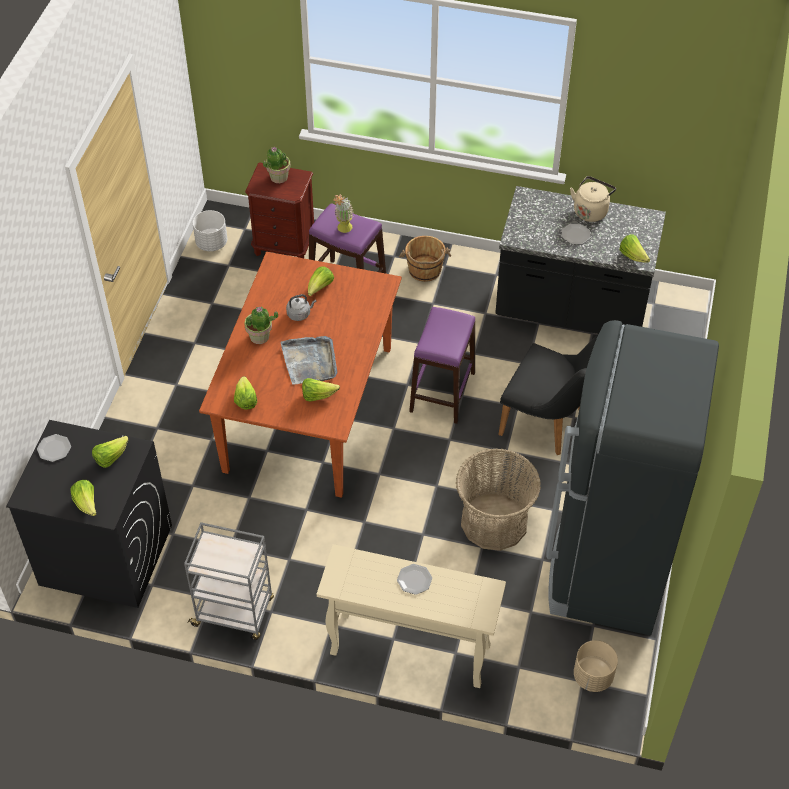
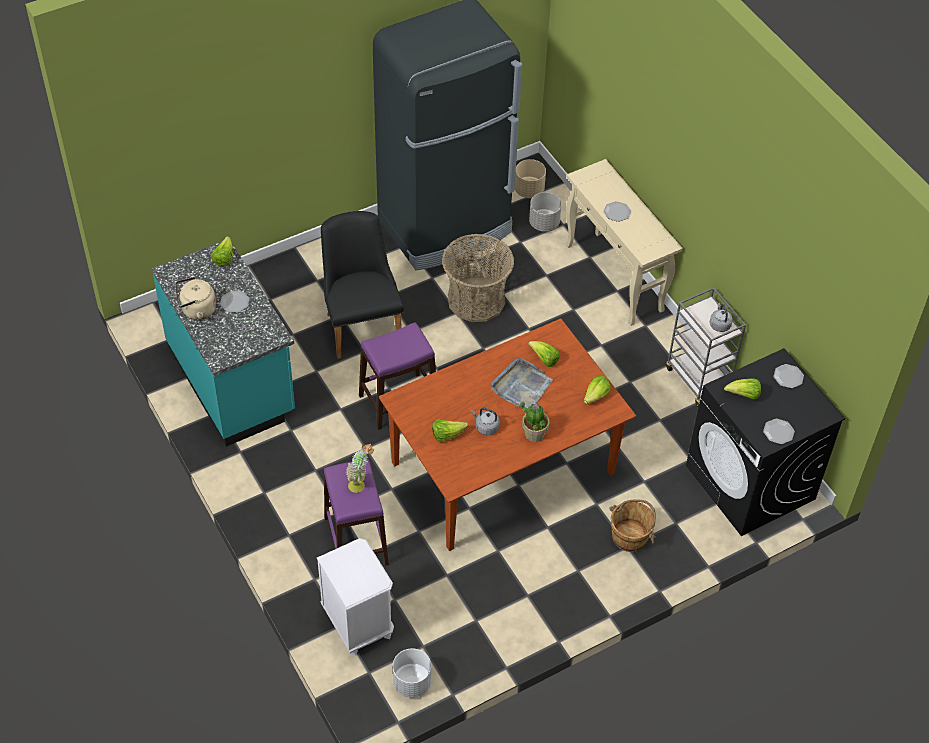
camera: 135 degrees left, 0 degrees up
lettuce [70,480,96,516] -> plate [773,364,804,388]
brown nightstand [245,162,314,258] -> white nightstand [317,538,394,656]
potted plant [263,147,291,183] -> none
brown bucket [399,236,451,282] -> brown bucket moved to [609,499,656,552]
black counter [495,186,666,334] -> turquoise counter [152,242,295,447]
none -> grey planter [529,192,562,232]
none -> grey kettle [710,302,733,332]

